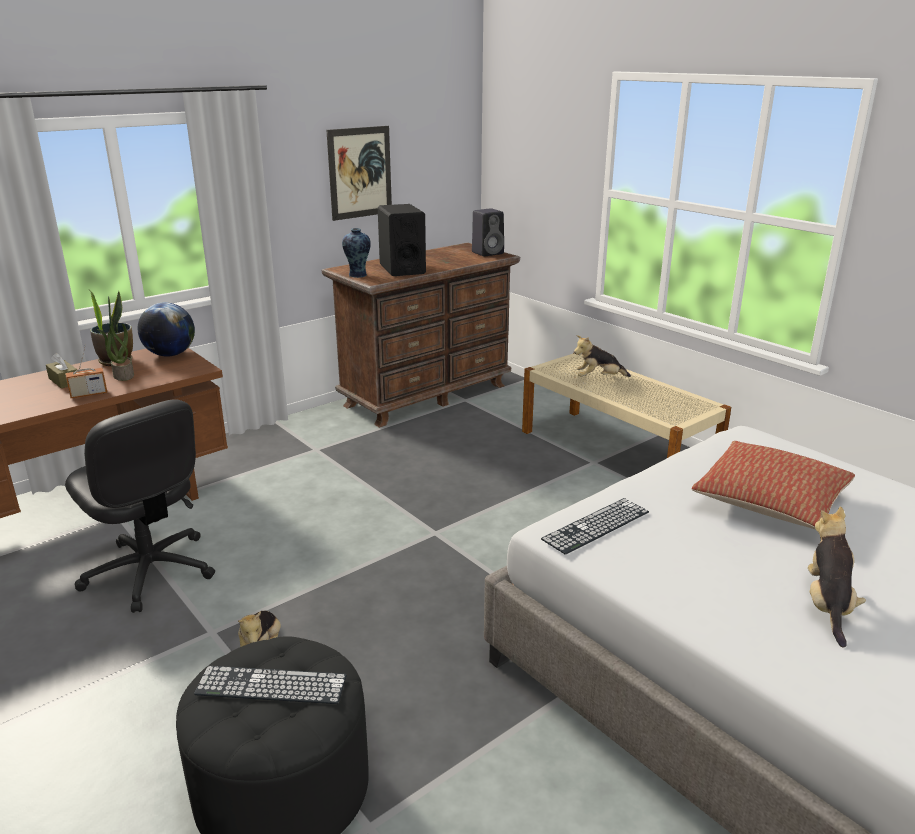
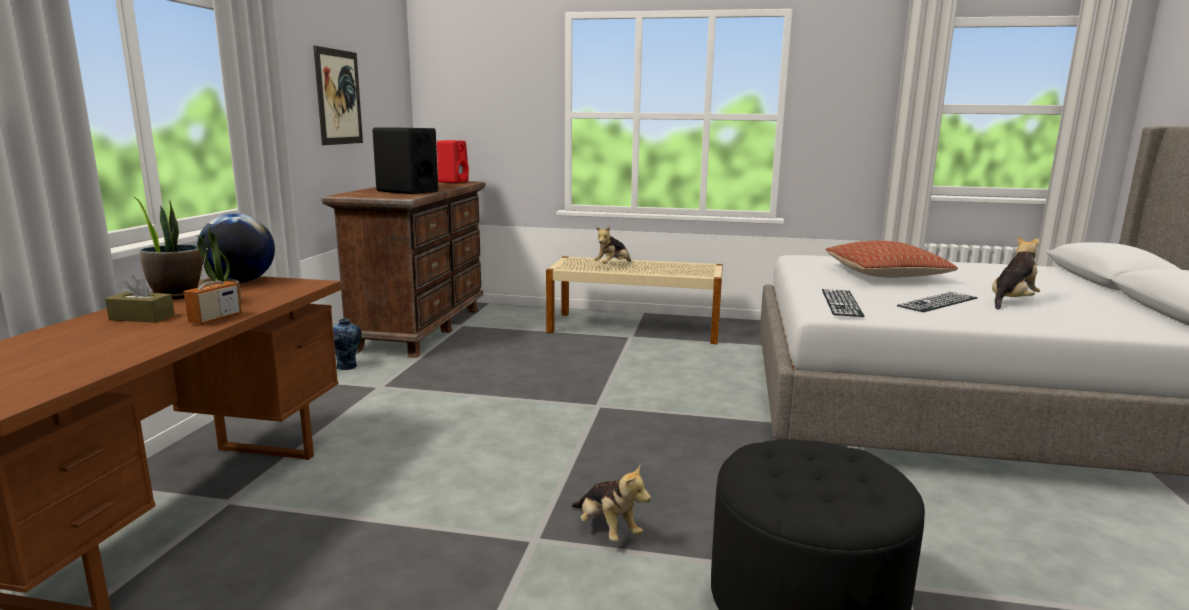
camera: 40 degrees left, 10 degrees down
black office chair [65,399,215,613] -> none
keyboard [194,666,347,704] -> keyboard moved to [897,291,978,312]
vase [342,228,371,278] -> vase moved to [333,318,361,370]
black speaker [472,208,504,257] -> red speaker [437,140,469,183]
plush toy [808,506,866,648] -> plush toy turned 75 degrees clockwise [992,236,1040,309]

